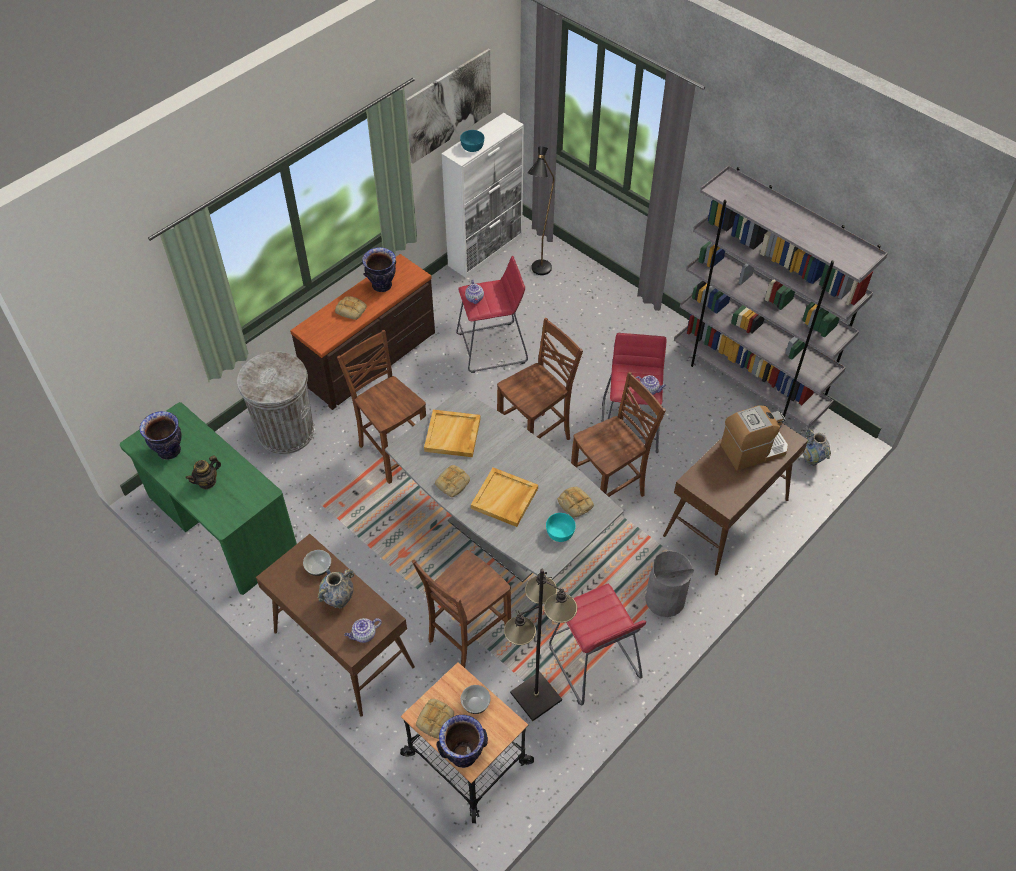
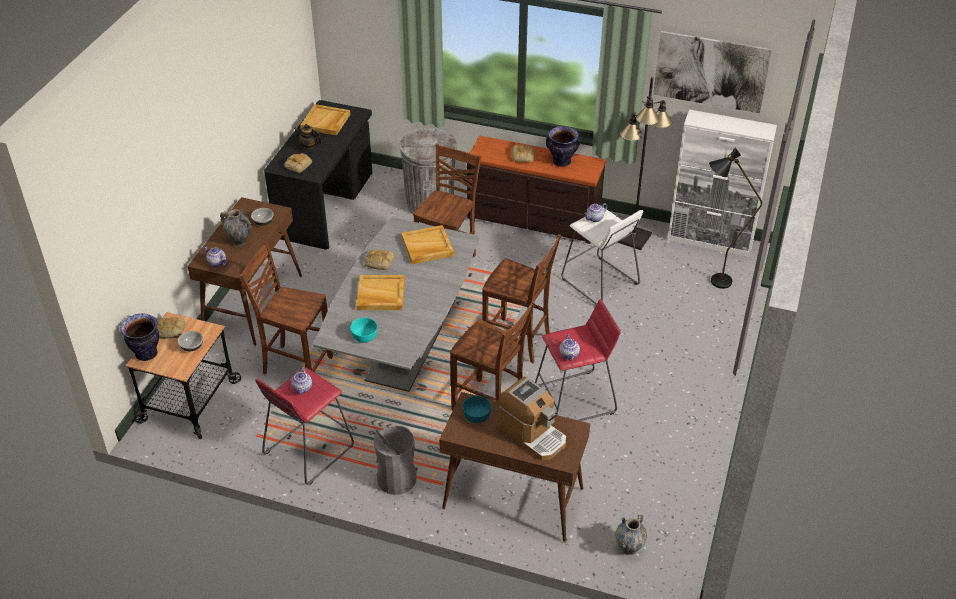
camera: 65 degrees right, 10 degrees down
green desk [120,402,297,595] -> black desk [264,100,372,250]
vase [140,411,182,460] -> beige tray [300,104,350,135]
red stool [456,256,528,373] -> white stool [561,208,643,304]
turquoise bowl [460,130,484,152] -> turquoise bowl moved to [463,396,491,423]
black floor lamp [504,569,577,721] -> black floor lamp moved to [618,77,672,250]
bread [558,487,594,518] -> bread moved to [284,153,312,173]
grey bookcase [674,165,888,428] -> none
none -> teapot [291,367,312,395]

